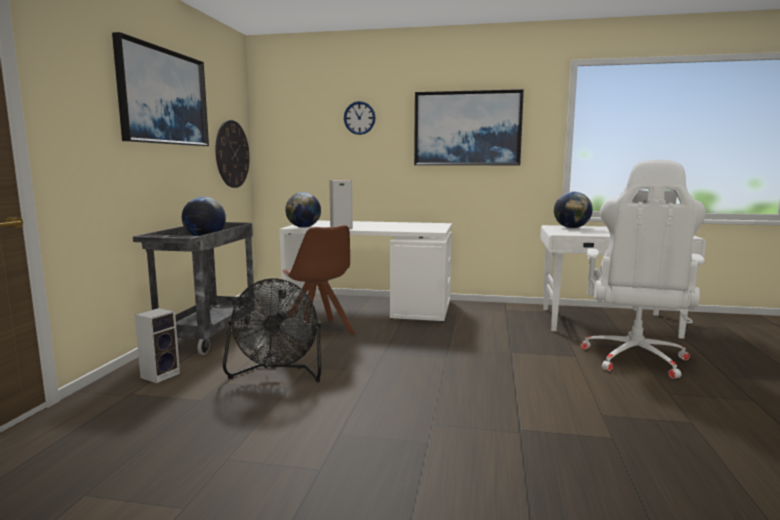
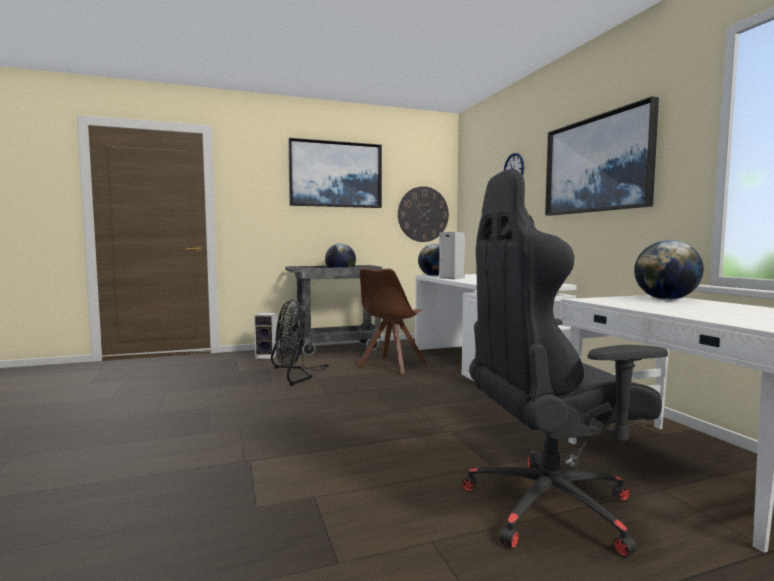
camera: 60 degrees right, 5 degrees down
white office chair [581,160,706,379] -> black office chair [462,169,668,556]

